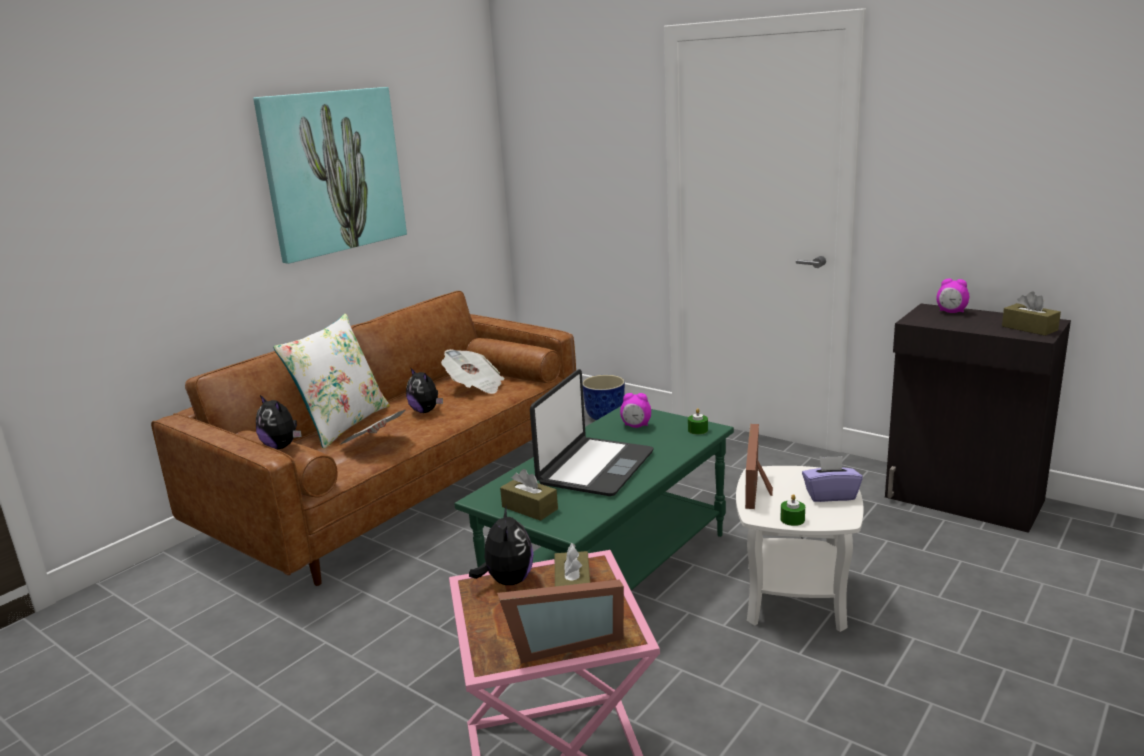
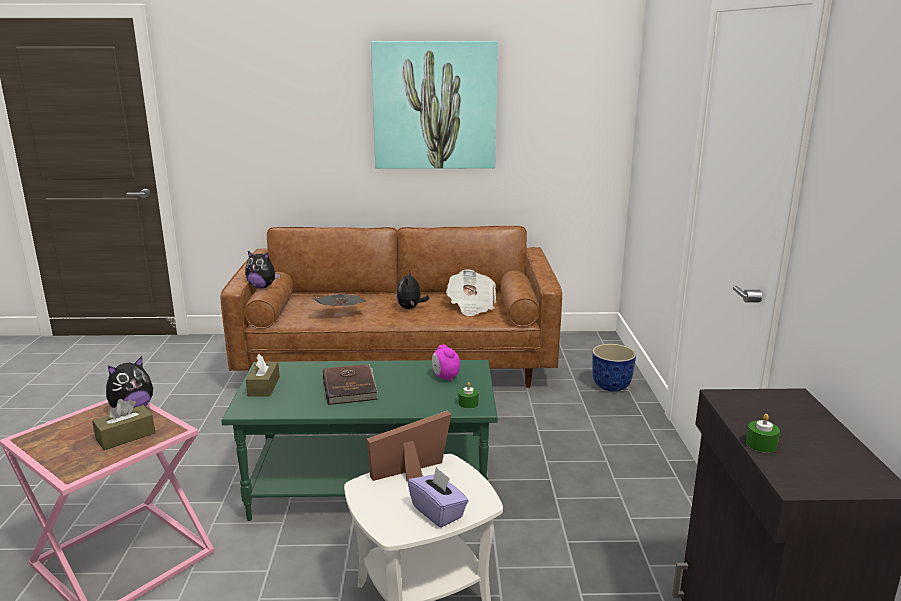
camera: 50 degrees right, 0 degrees up
plush toy [256,395,302,449] -> plush toy turned 75 degrees counterclockwise [245,251,281,288]
white pillow [273,314,390,449] -> none
picture frame [497,579,624,663] -> none
laptop [530,369,653,496] -> brown book [323,364,378,405]
green candle [780,494,805,526] -> green candle moved to [746,414,780,453]
alarm clock [936,279,969,313] -> none
brown tissue box [1002,291,1061,336] -> none

